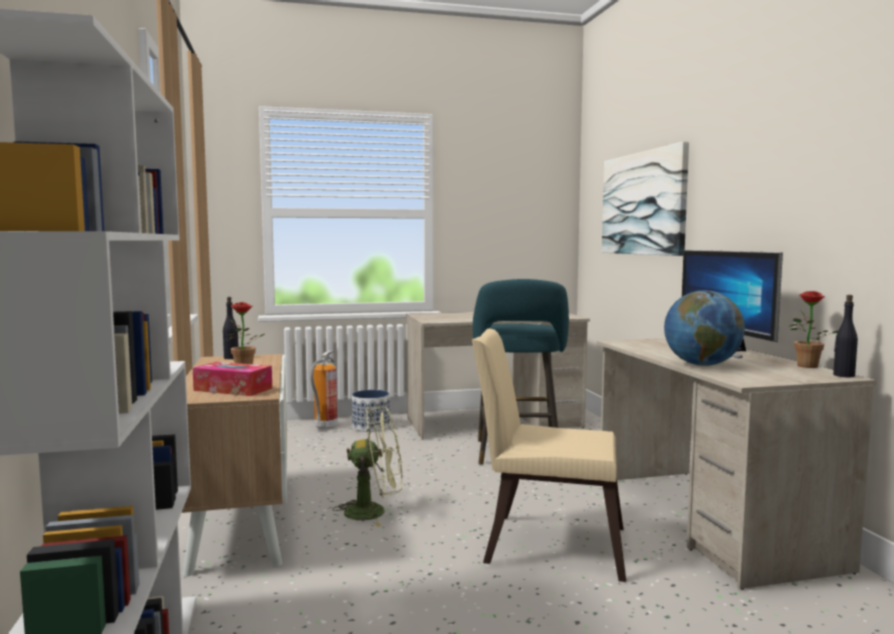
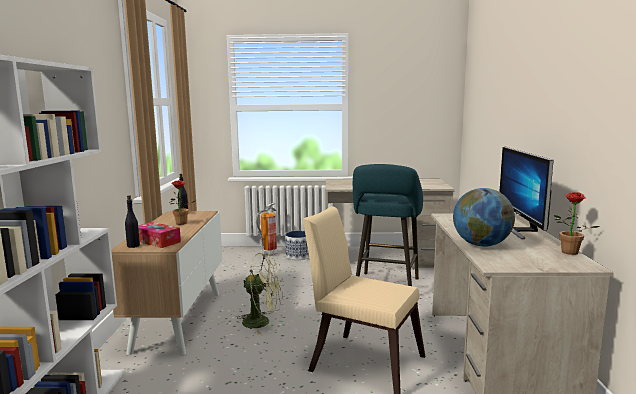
camera: 15 degrees right, 5 degrees up
picture [602,141,689,256] -> none
black bottle [833,295,858,378] -> black bottle moved to [125,195,140,248]

